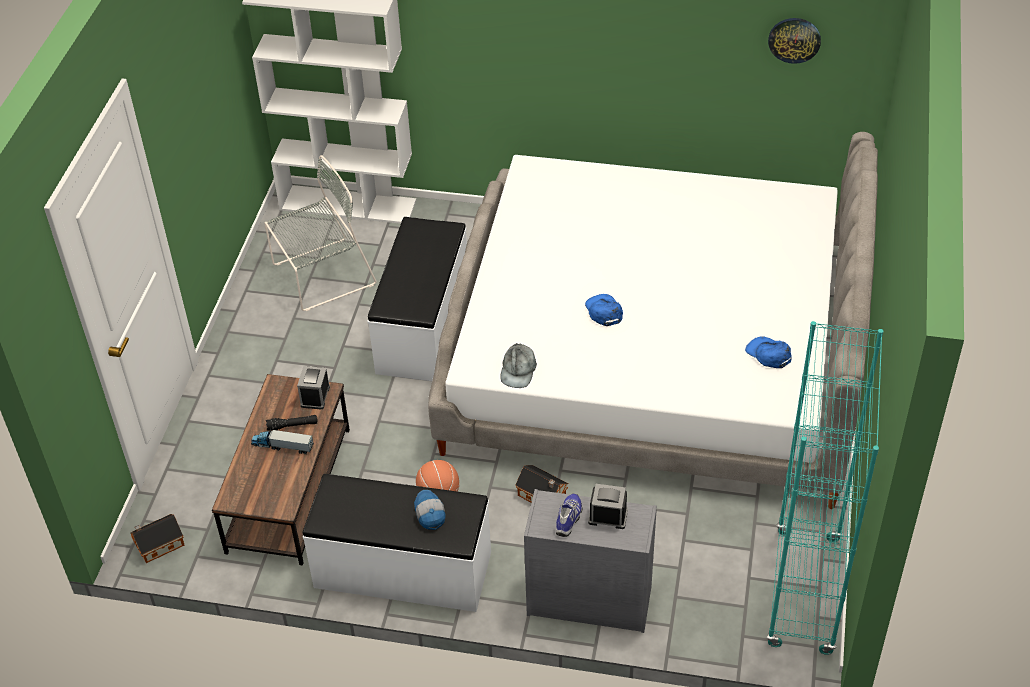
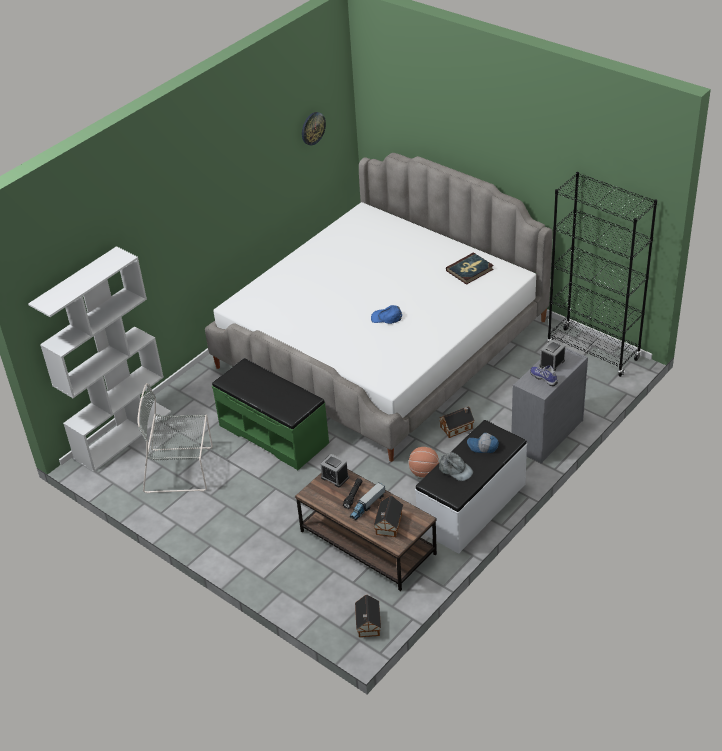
camera: 60 degrees left, 5 degrees down
grey chair [264,155,377,311] -> grey chair turned 90 degrees counterclockwise [137,383,213,493]
white bench [367,217,467,381] -> green bench [212,358,329,470]
grey cap [500,343,537,388] -> grey cap moved to [439,452,473,481]
blue cap [745,336,792,368] -> book [446,252,494,285]
turquoise bookcase [766,321,884,655] -> black bookcase [547,172,657,377]
none -> toy house [373,496,403,537]

